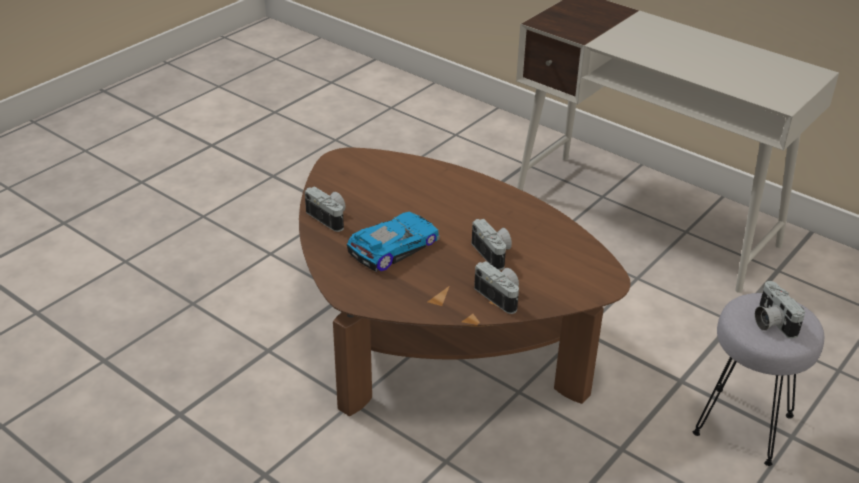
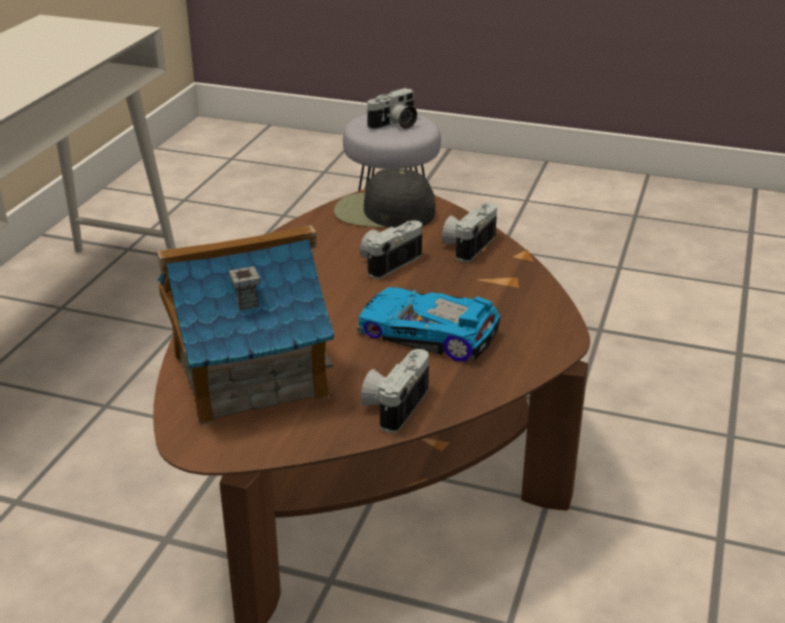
camera: 110 degrees left, 5 degrees down
none -> toy house [157,225,335,426]
none -> black cap [334,169,436,228]

